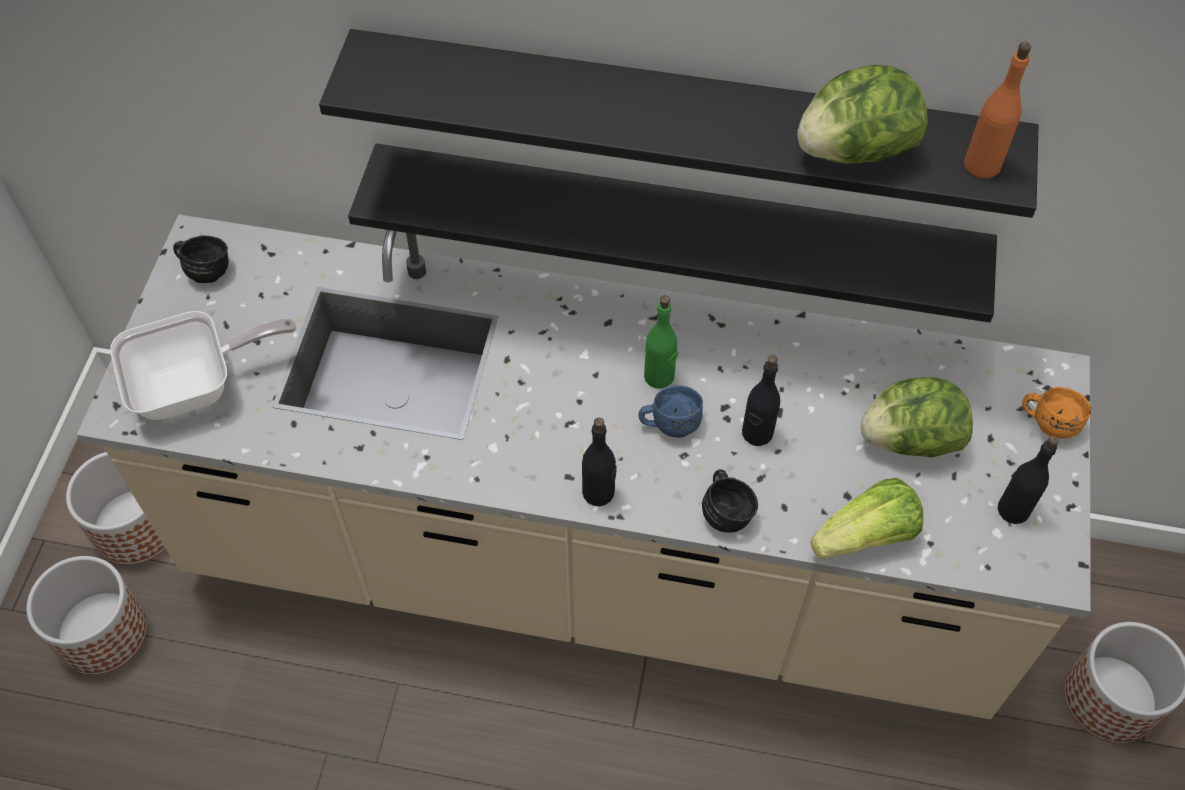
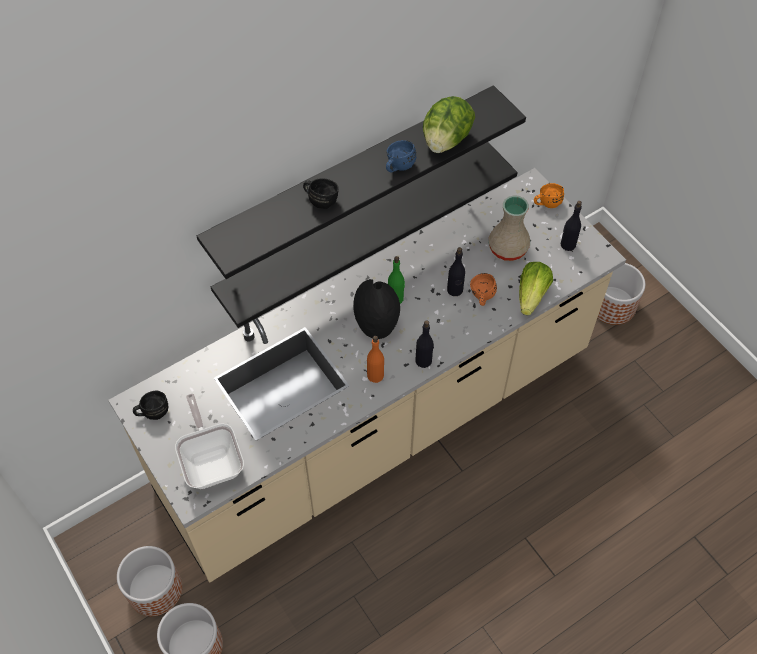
camera: 45 degrees left, 0 degrees up
frying pan [110,311,297,420] -> frying pan turned 45 degrees counterclockwise [175,394,244,489]
blue mug [638,385,703,438] -> blue mug moved to [386,140,416,173]
black mug [702,469,758,533] -> black mug moved to [303,178,339,209]
lettuce [861,377,973,457] -> beige vase [489,195,530,261]
orange bottle [964,42,1031,178] -> orange bottle moved to [367,336,384,383]
none -> black vase [353,279,400,339]
none -> orange mug [470,273,497,306]

